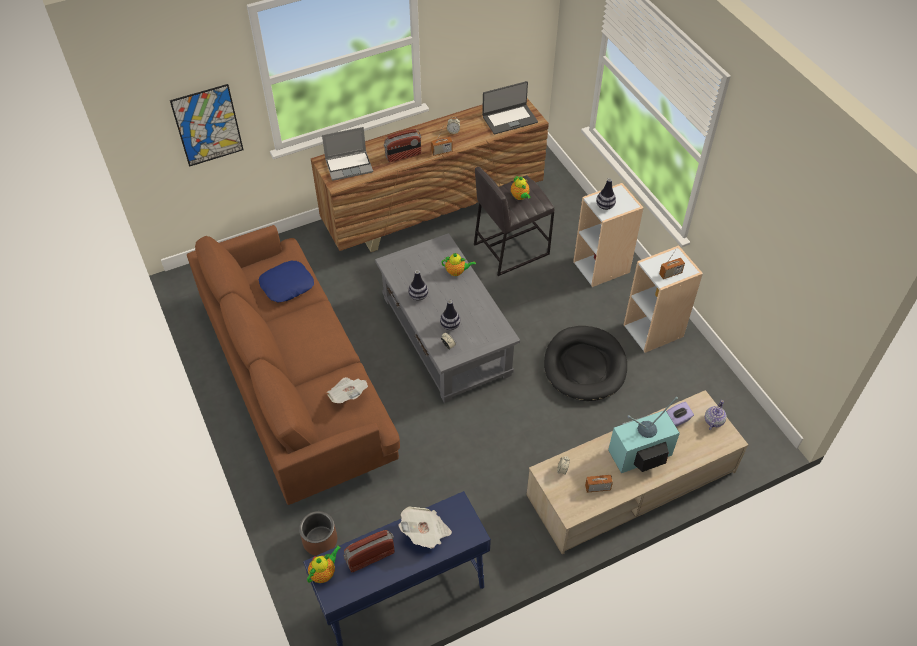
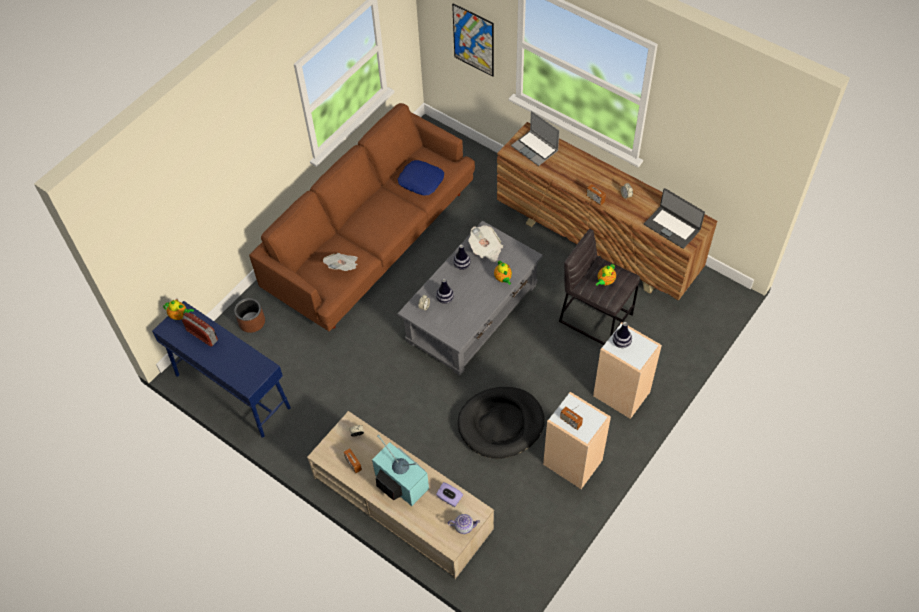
camera: 65 degrees right, 5 degrees up
radio [384,129,421,162] -> none
newspaper [398,506,452,549] -> newspaper moved to [468,225,503,262]

